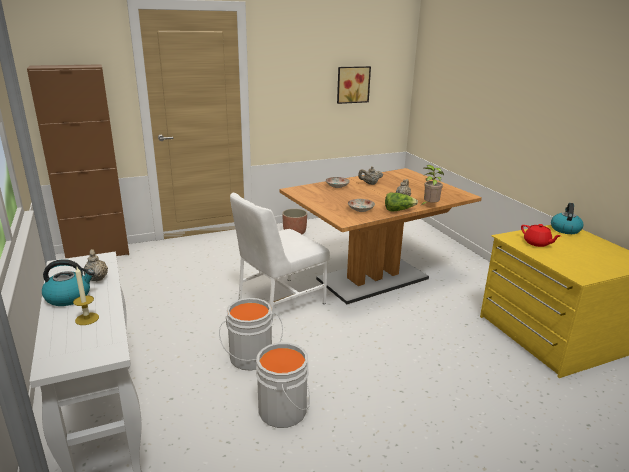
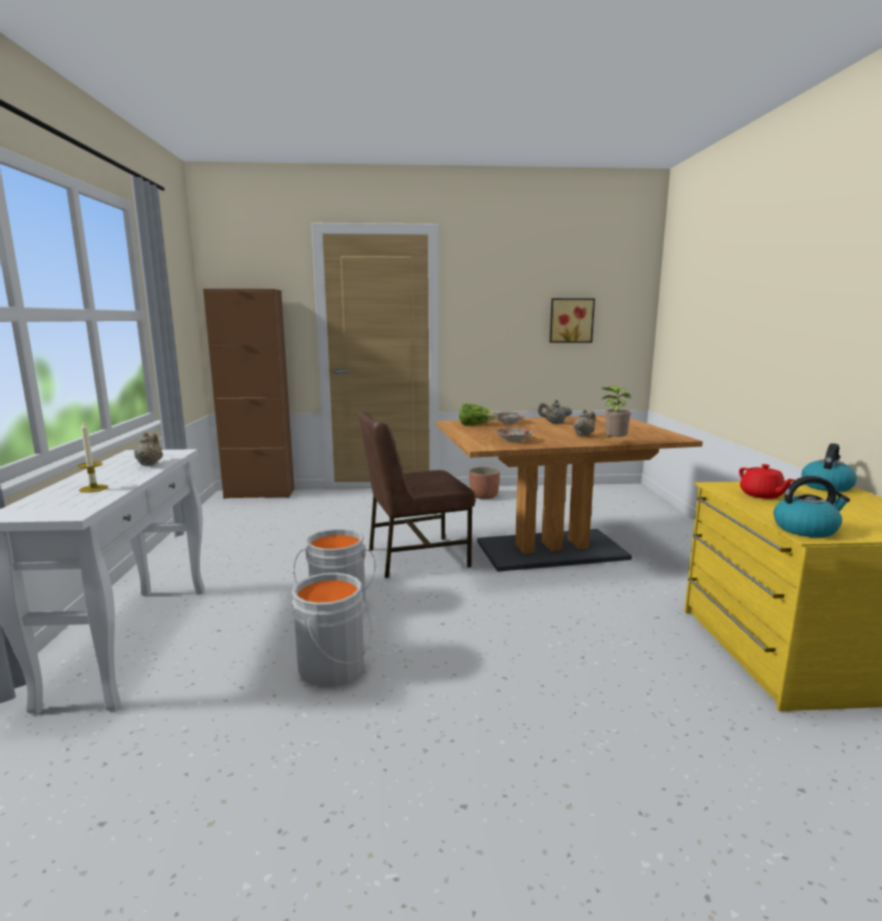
camera: 20 degrees right, 10 degrees down
kettle [42,259,95,306] -> kettle moved to [774,476,850,538]
white chair [230,193,330,313] -> brown chair [358,411,475,578]
lettuce [385,192,418,211] -> lettuce moved to [459,404,497,425]

